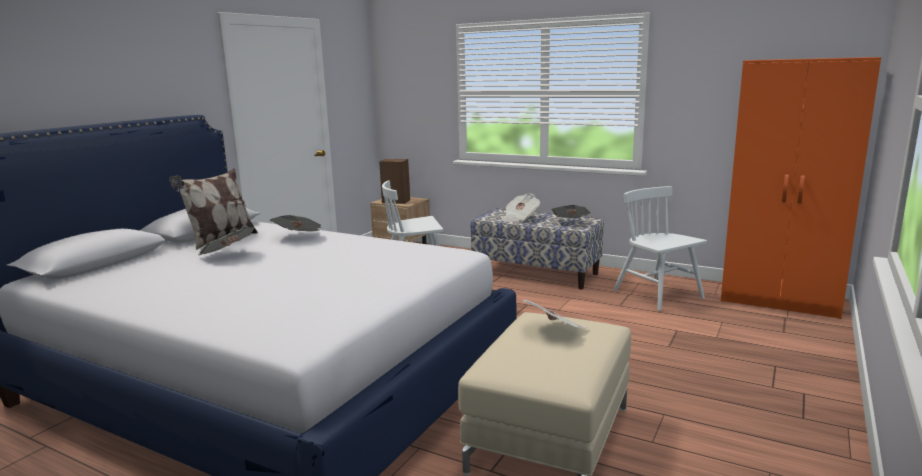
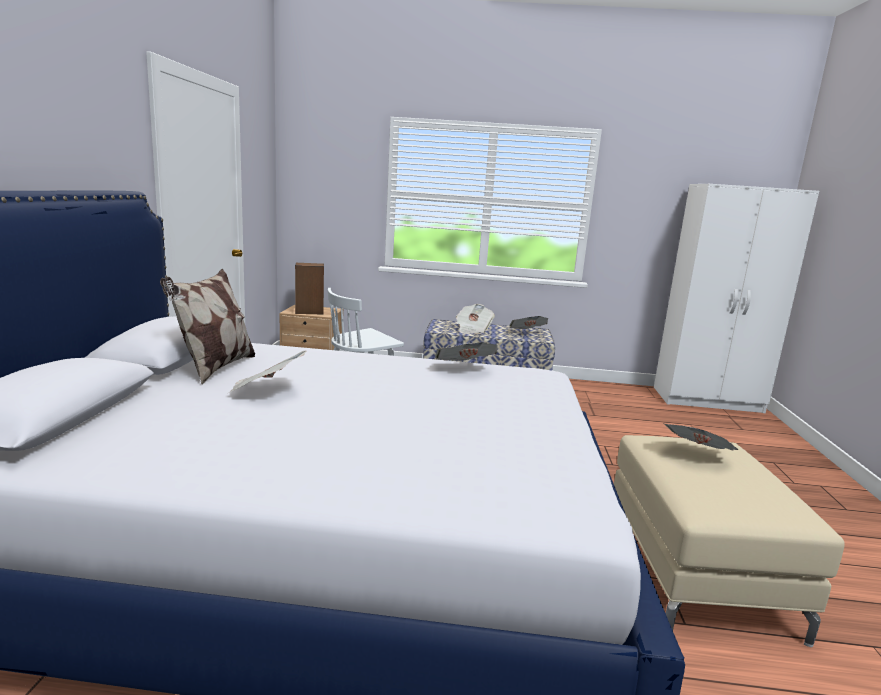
camera: 25 degrees left, 0 degrees up
newspaper [270,215,321,231] -> newspaper moved to [435,342,498,361]
white chair [613,186,707,311] -> none
orange wardrobe [721,57,881,319] -> white wardrobe [654,184,819,413]

